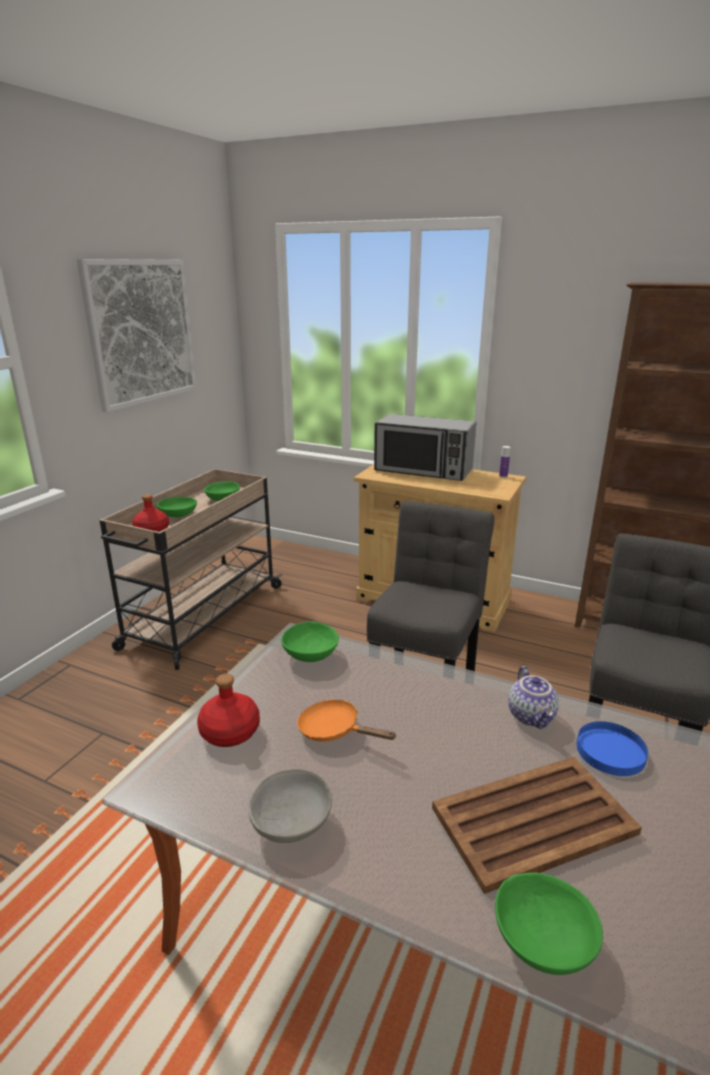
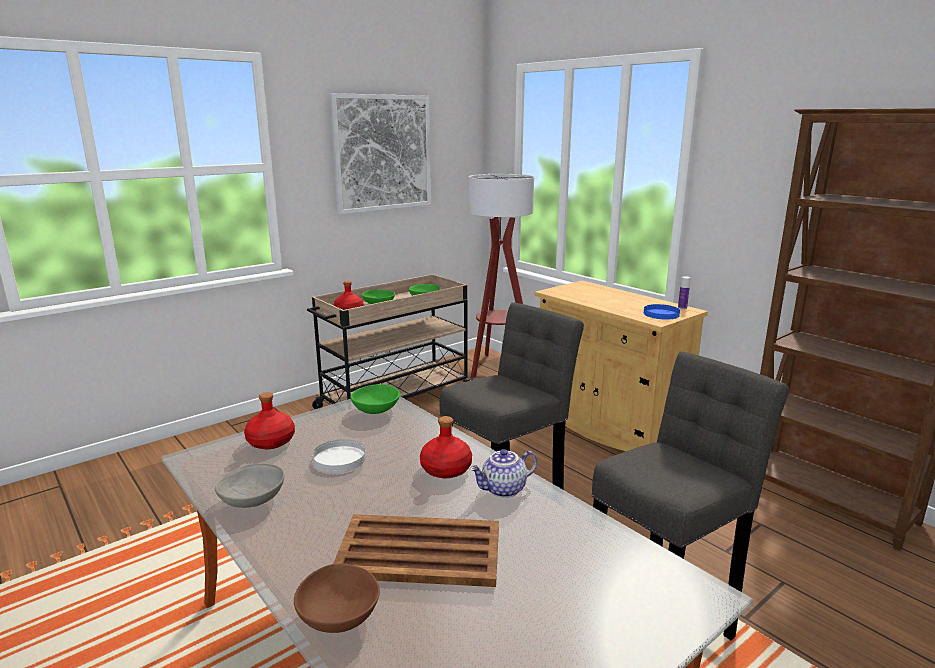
camera: 25 degrees right, 5 degrees down
orange frying pan [297,699,397,742] -> white plate [312,439,366,473]
microwave [374,414,476,481] -> none
green bowl [495,873,603,975] -> brown bowl [294,563,380,633]
teapot [508,666,559,729] -> teapot turned 45 degrees clockwise [470,449,537,498]
blue plate [577,721,648,776] -> blue plate moved to [644,304,680,320]
none -> red bottle [420,416,472,478]
none -> floor lamp [468,174,534,378]

